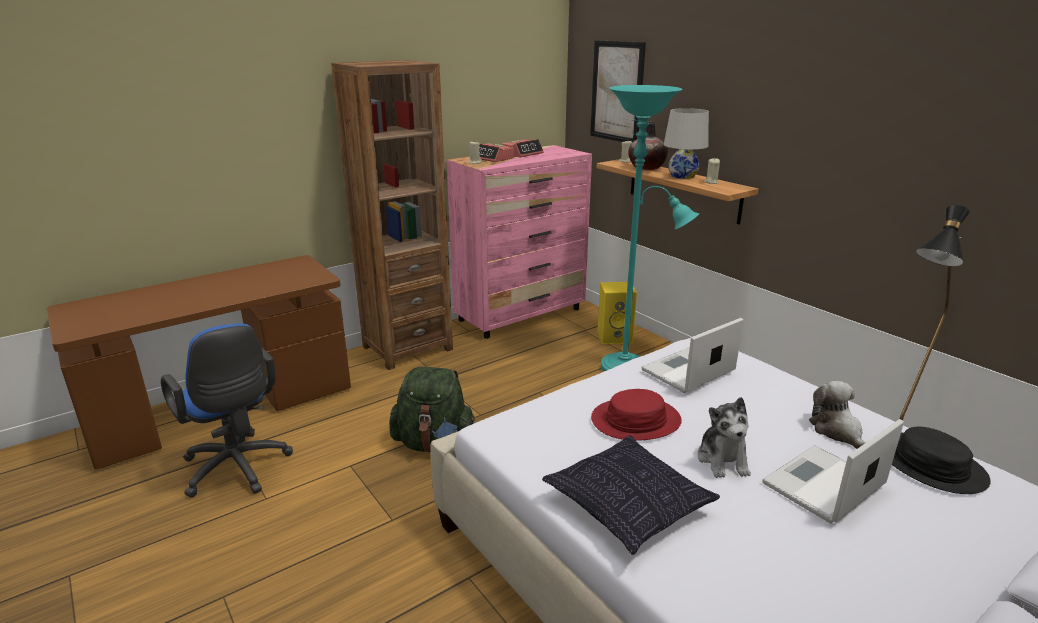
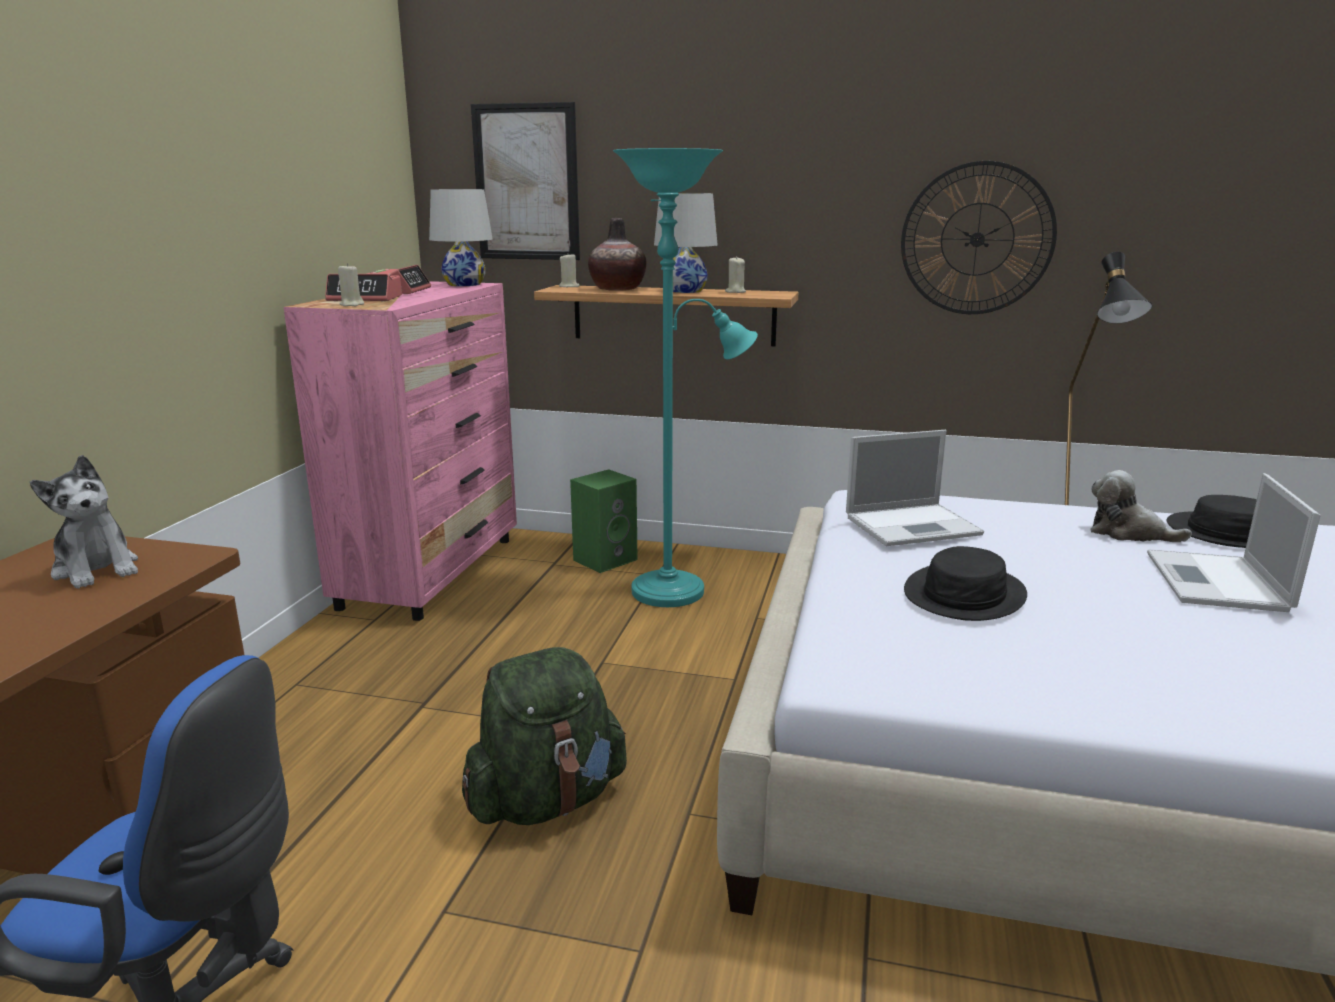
camera: 40 degrees left, 5 degrees down
brown bookcase [331,60,453,370] -> none
pillow [542,435,720,555] -> none
red hat [591,389,682,441] -> black hat [904,546,1027,621]
yellow speaker [597,282,637,344] -> green speaker [570,469,638,573]
laptop [642,318,743,393] -> laptop turned 120 degrees counterclockwise [846,430,984,546]
plush toy [697,397,751,478] -> plush toy moved to [30,455,138,589]
none -> white table lamp [429,189,493,286]
none -> wall clock [901,161,1057,314]

